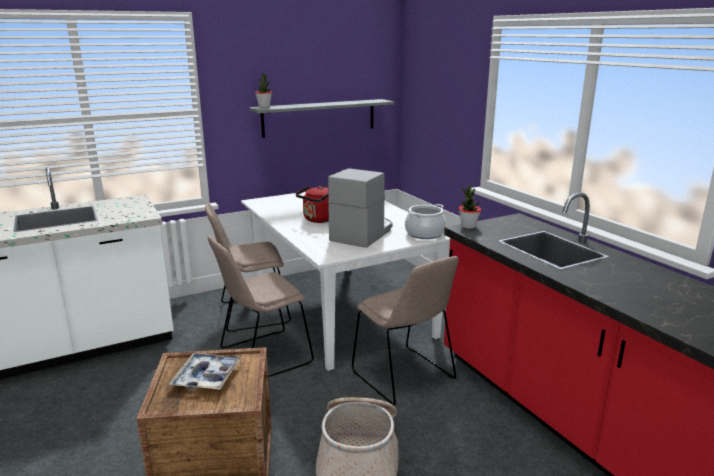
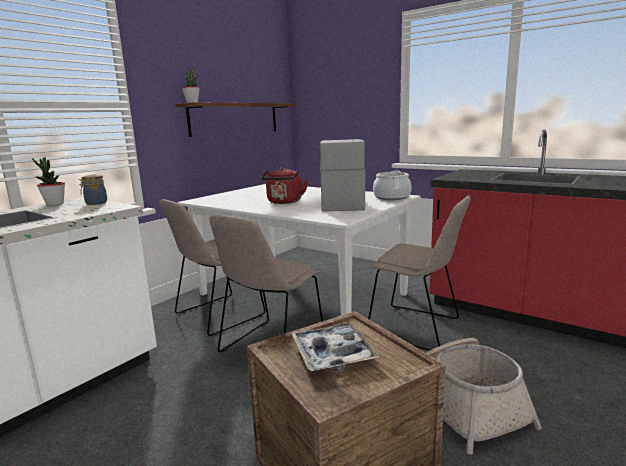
camera: 25 degrees left, 5 degrees down
grey shelf [249,99,395,138] -> brown shelf [175,102,297,137]
potted plant [459,185,481,229] -> potted plant moved to [32,157,65,206]
none -> jar [79,174,107,205]

